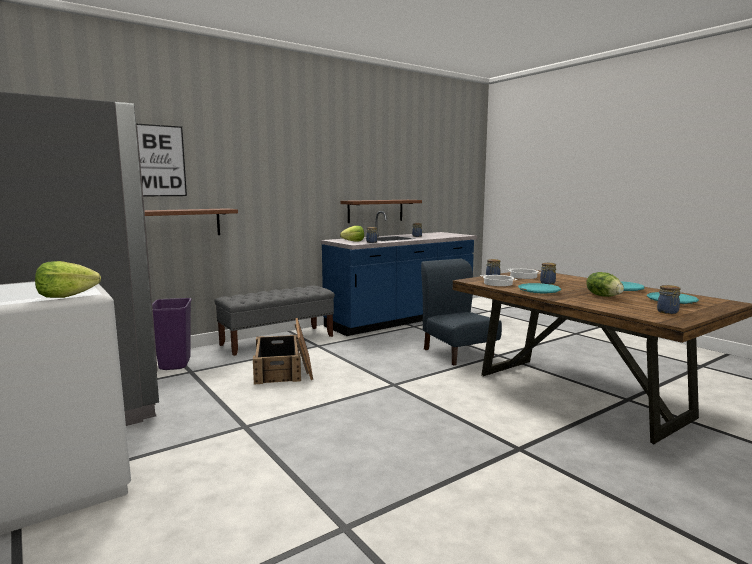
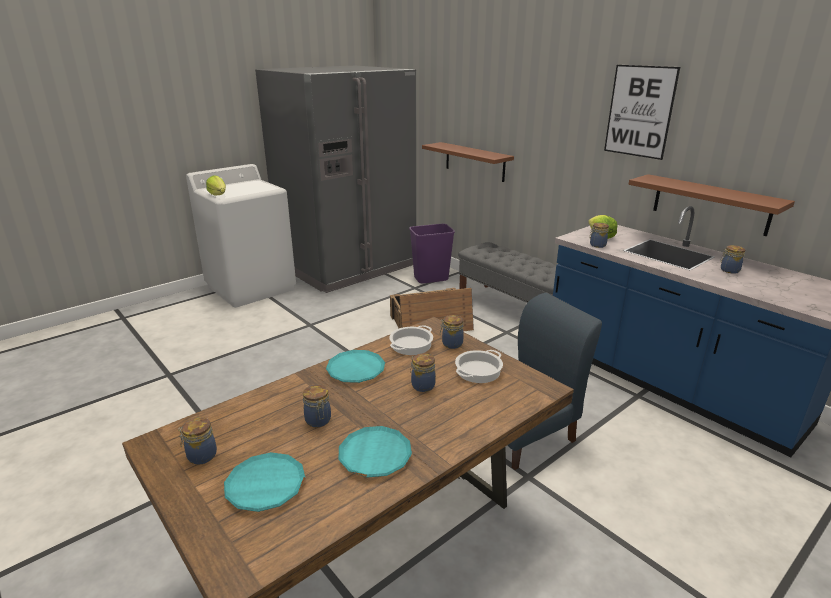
camera: 85 degrees right, 15 degrees up
picture [136,124,187,196] -> picture moved to [604,65,680,160]
lettuce [586,272,624,297] -> jar [303,385,331,427]

